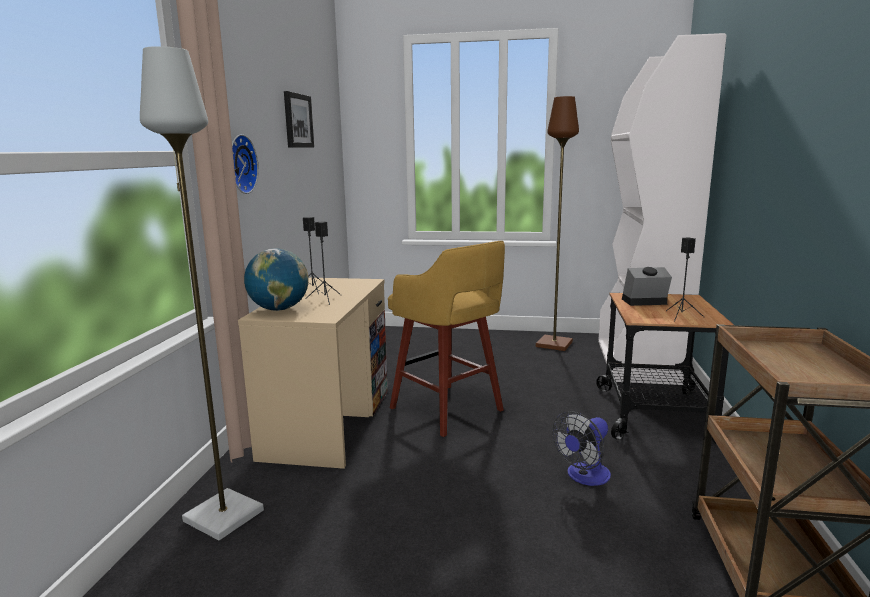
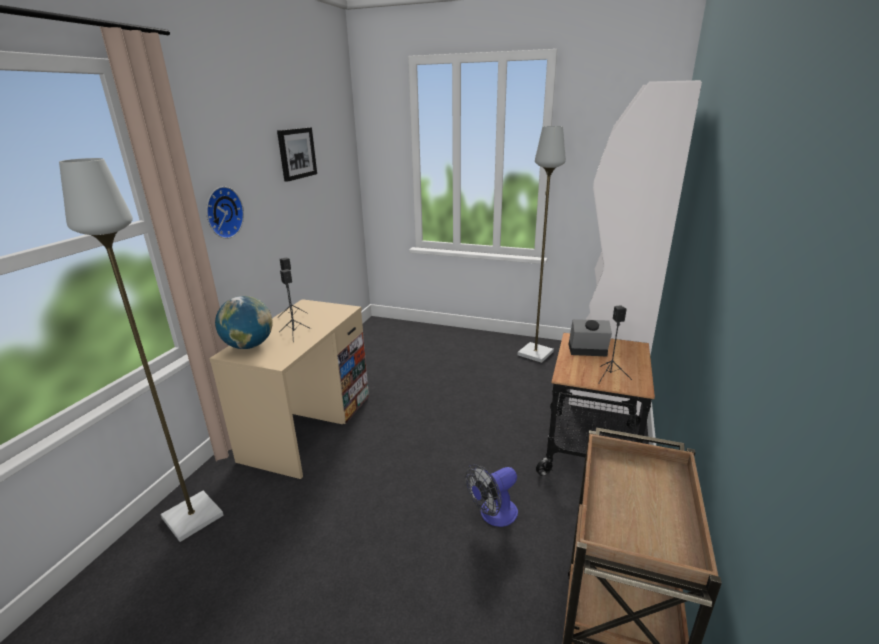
camera: 10 degrees right, 10 degrees up
yellow stool [388,241,505,437] -> none
brown floor lamp [536,96,579,351] -> grey floor lamp [517,126,566,363]

